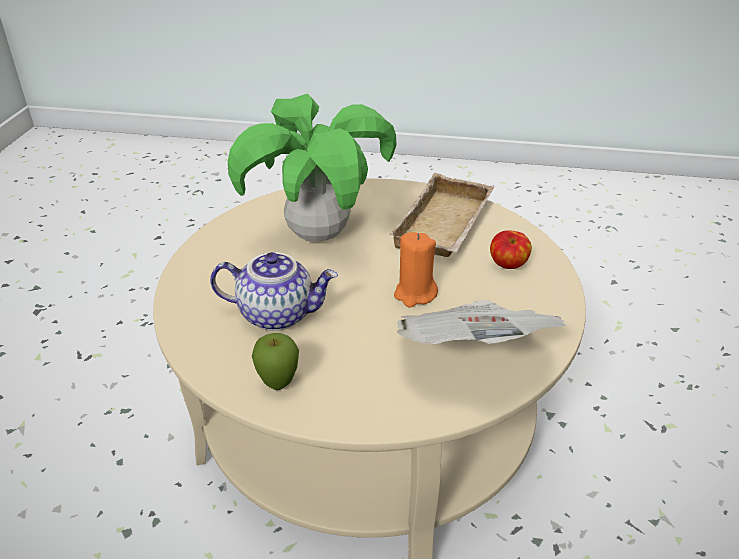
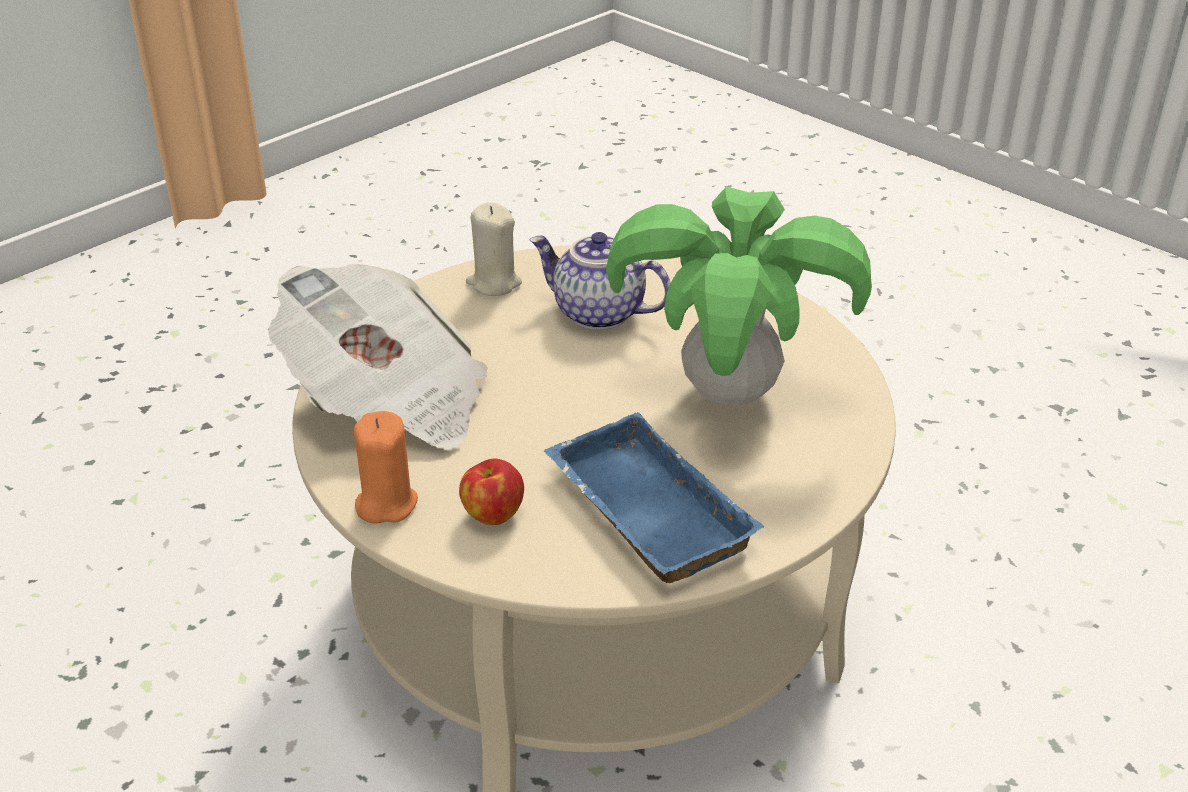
camera: 125 degrees right, 0 degrees up
teapot [210,252,338,331] -> teapot turned 75 degrees clockwise [530,232,670,330]
apple [252,333,299,390] -> beige candle [466,202,522,296]
beige tray [389,173,494,257] -> blue tray [544,412,764,583]
orange candle [394,232,438,307] -> orange candle moved to [354,411,418,524]

